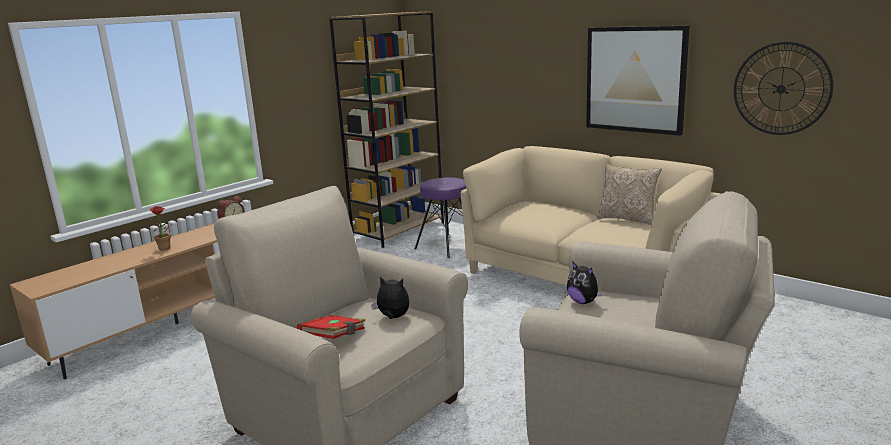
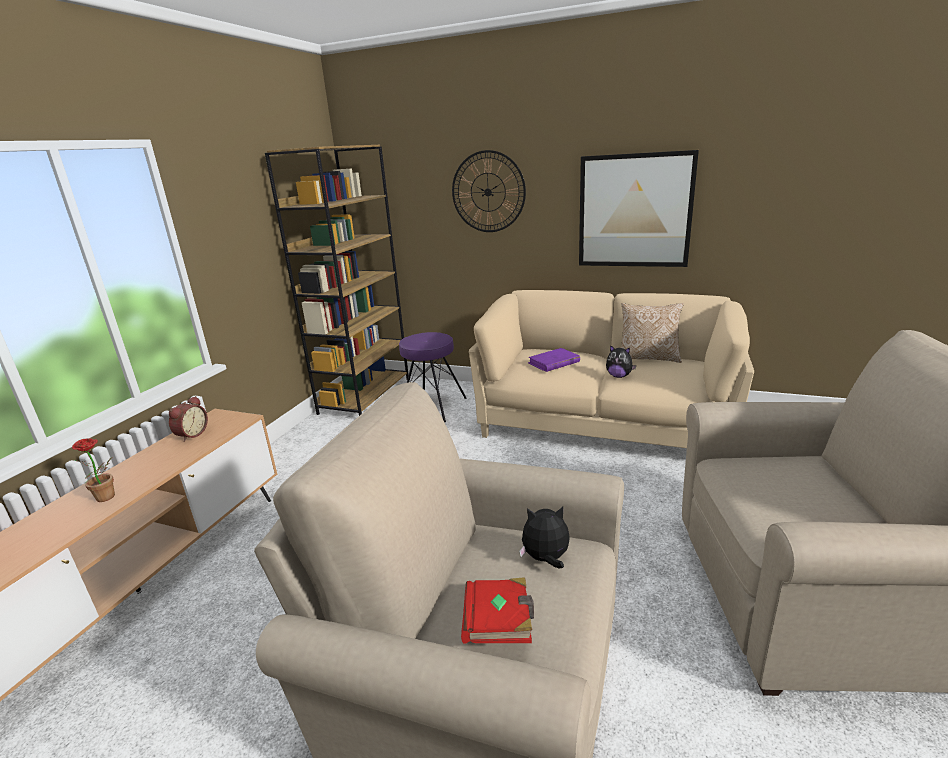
camera: 20 degrees left, 5 degrees up
plush toy [567,261,604,304] -> plush toy moved to [606,345,637,378]
wall clock [734,42,833,135] -> wall clock moved to [452,150,526,232]
none -> purple book [528,348,580,372]

